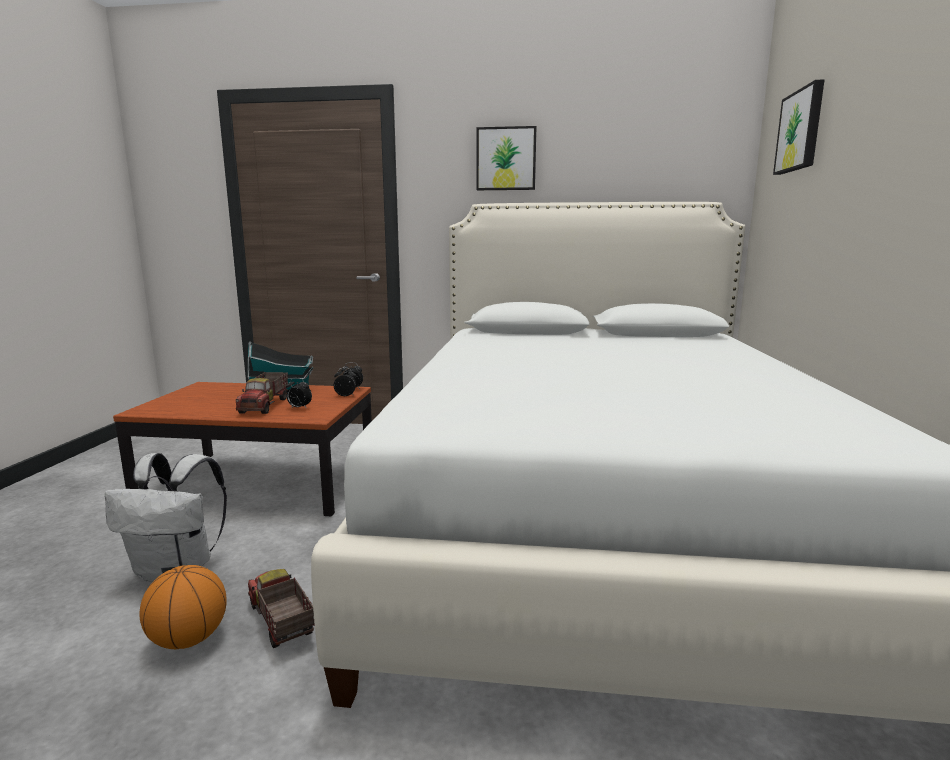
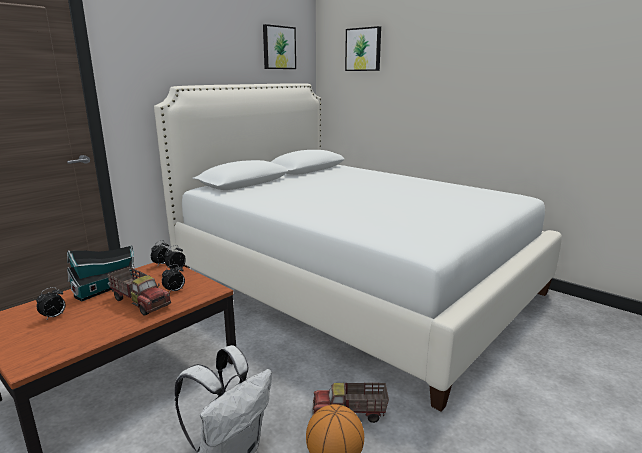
camera: 55 degrees left, 5 degrees up
picture [476,126,536,190] -> picture moved to [263,24,296,69]
none -> alarm clock [36,287,66,321]

